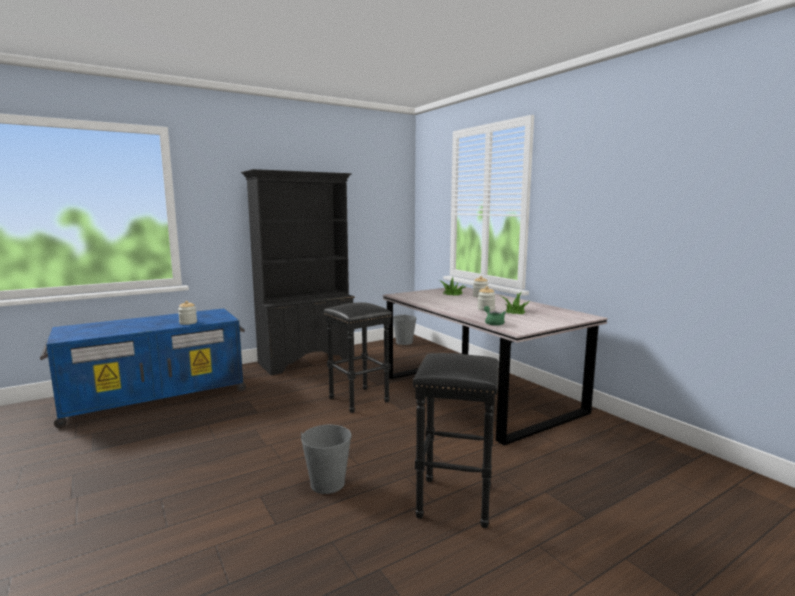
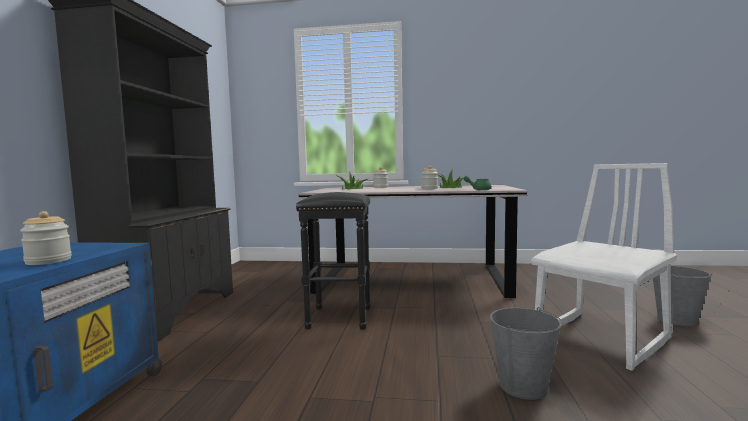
camera: 50 degrees left, 5 degrees down
grey bucket [393,314,416,345] -> grey bucket moved to [653,266,712,326]
black stool [413,353,499,528] -> white chair [531,163,677,371]

